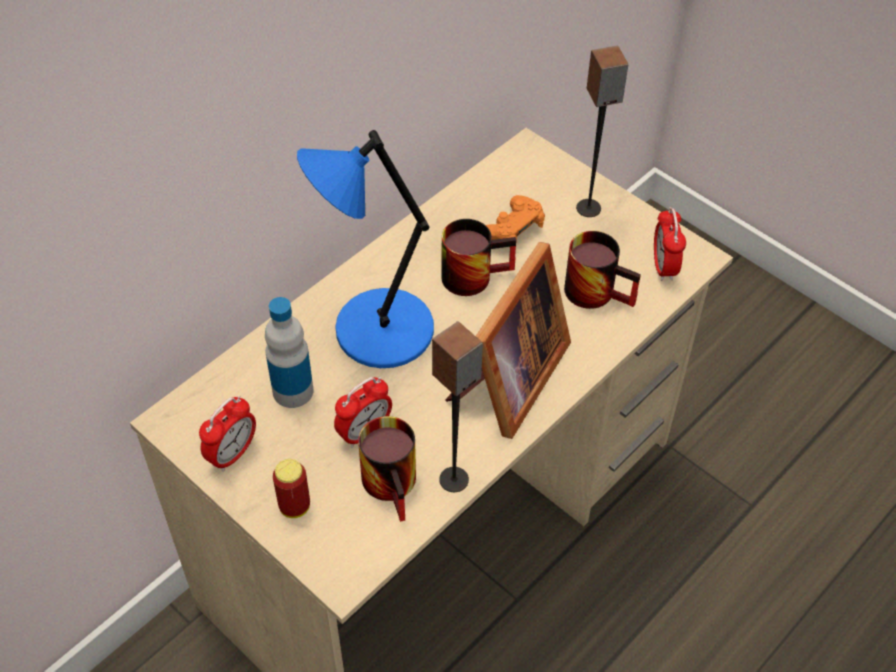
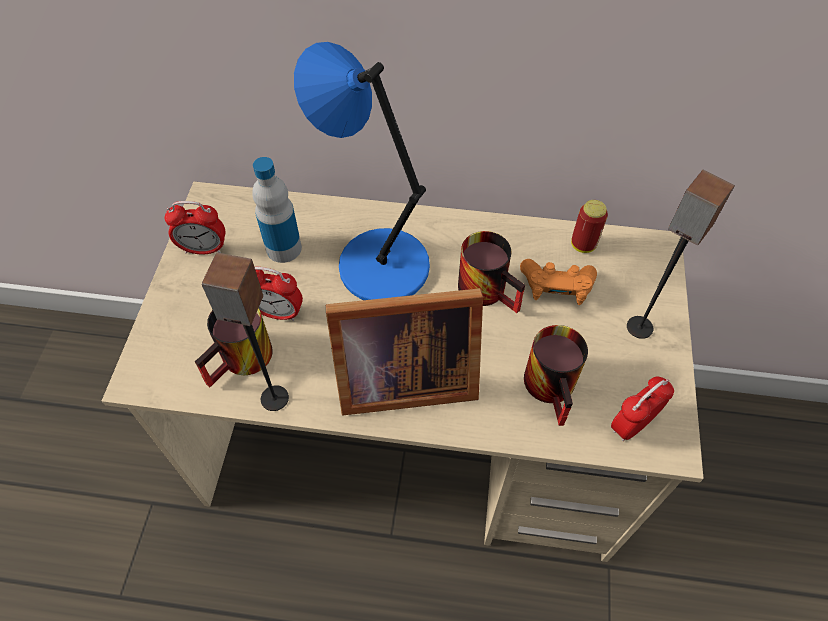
camera: 55 degrees right, 5 degrees up
can [273,459,310,518] -> can moved to [571,200,608,253]

